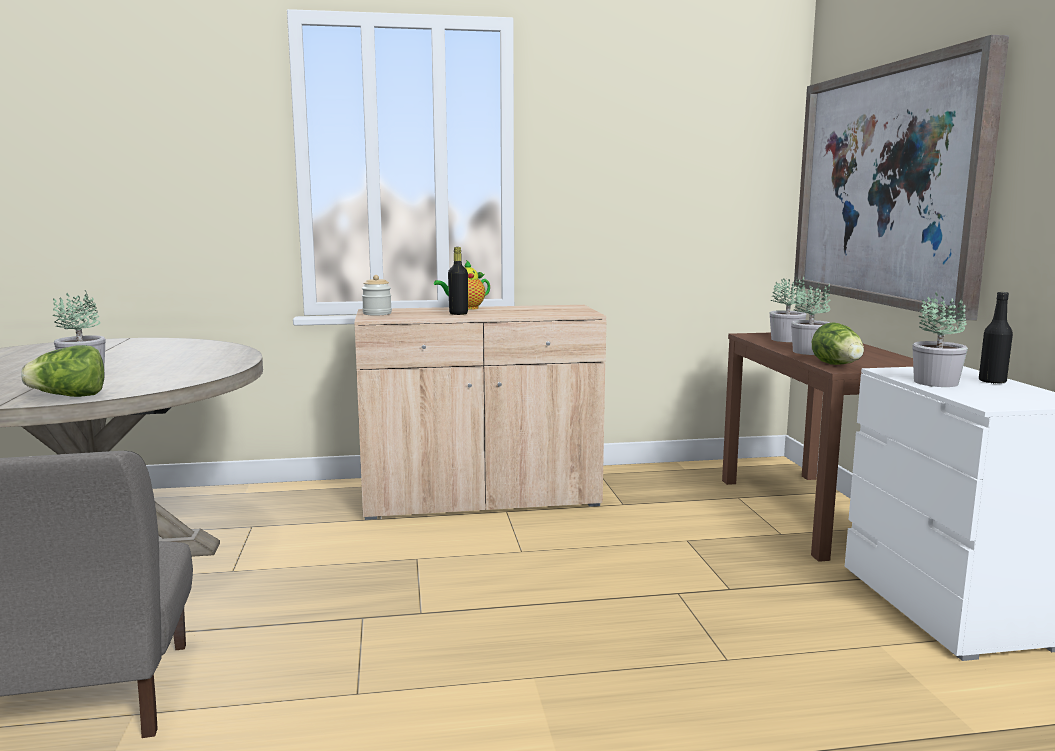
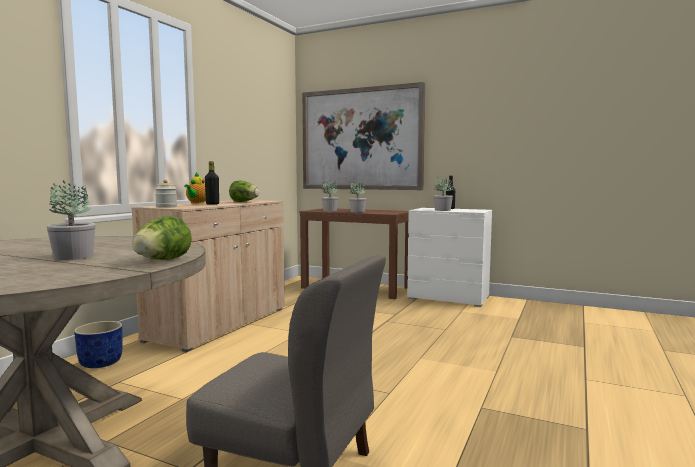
camera: 55 degrees left, 5 degrees down
lettuce [812,323,864,365] -> lettuce moved to [229,181,260,202]
none -> blue planter [74,321,123,368]

